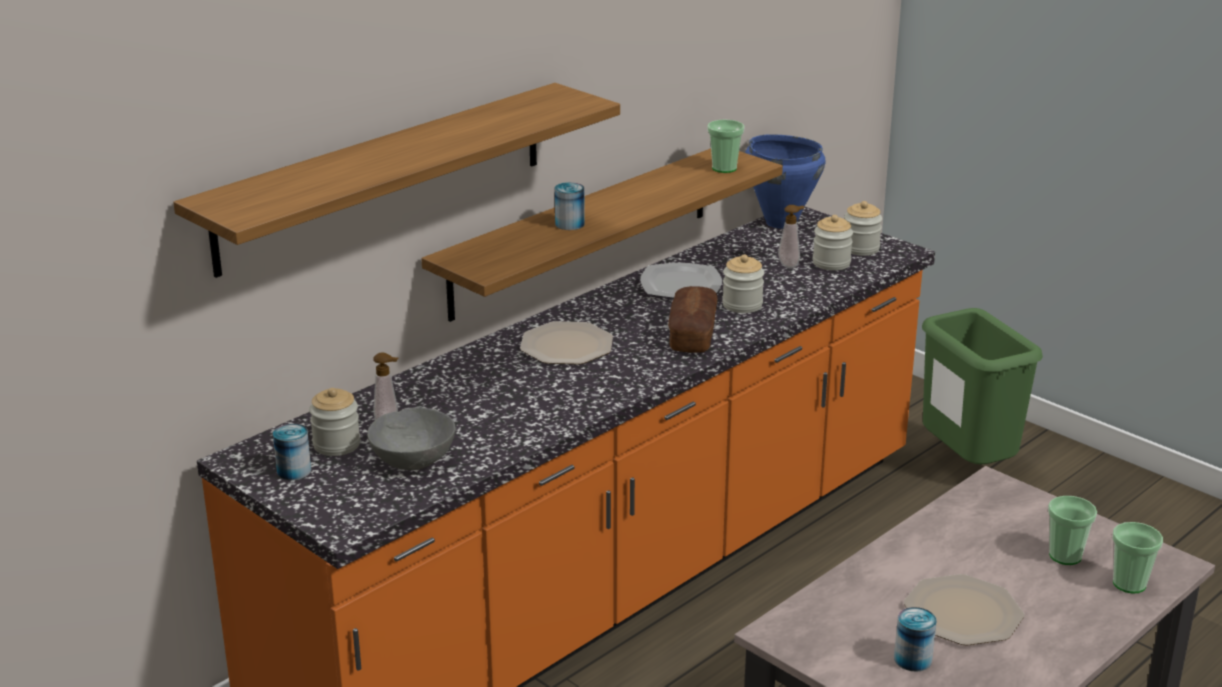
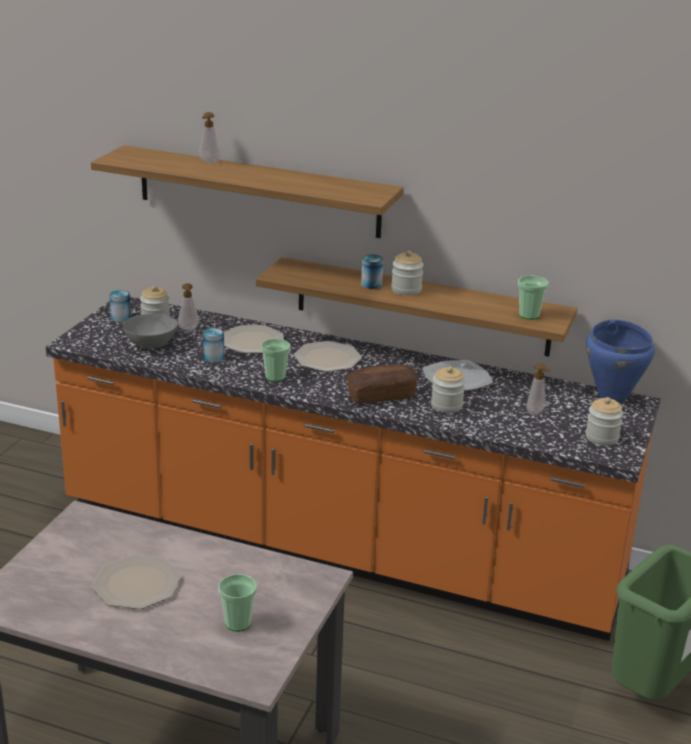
camera: 65 degrees right, 0 degrees up
jar [813,215,853,271] -> jar moved to [391,251,424,295]
can [894,607,937,672] -> can moved to [203,328,224,363]
cup [1113,522,1163,593] -> cup moved to [261,339,290,382]
none -> soap dispenser [199,112,220,164]
none -> plate [224,325,284,353]

